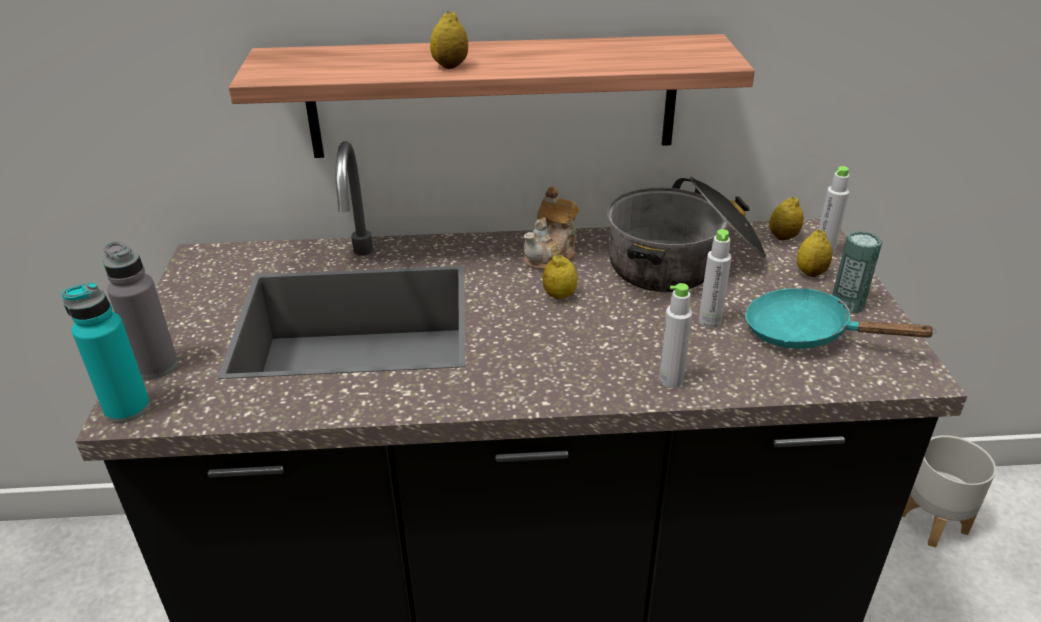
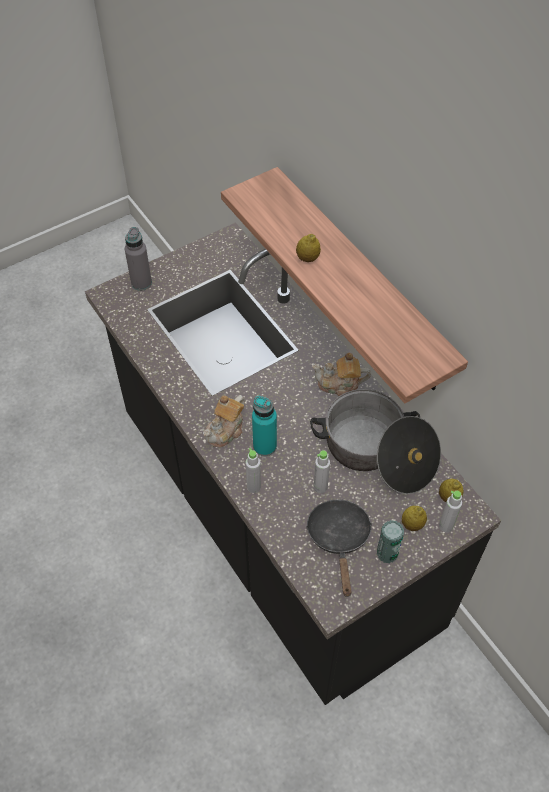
camera: 60 degrees right, 20 degrees up
turquoise bottle [62,282,150,423] -> turquoise bottle moved to [252,396,277,456]
lemon [542,255,578,299] -> none
turquoise frying pan [745,288,937,349] -> black frying pan [306,499,372,597]
grey planter [902,435,996,548] -> none
none -> teapot [203,395,245,447]

